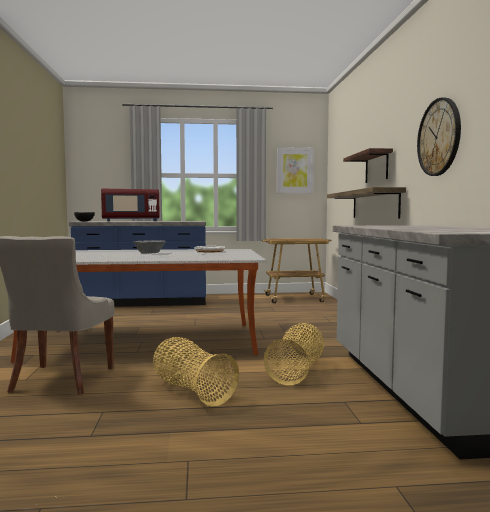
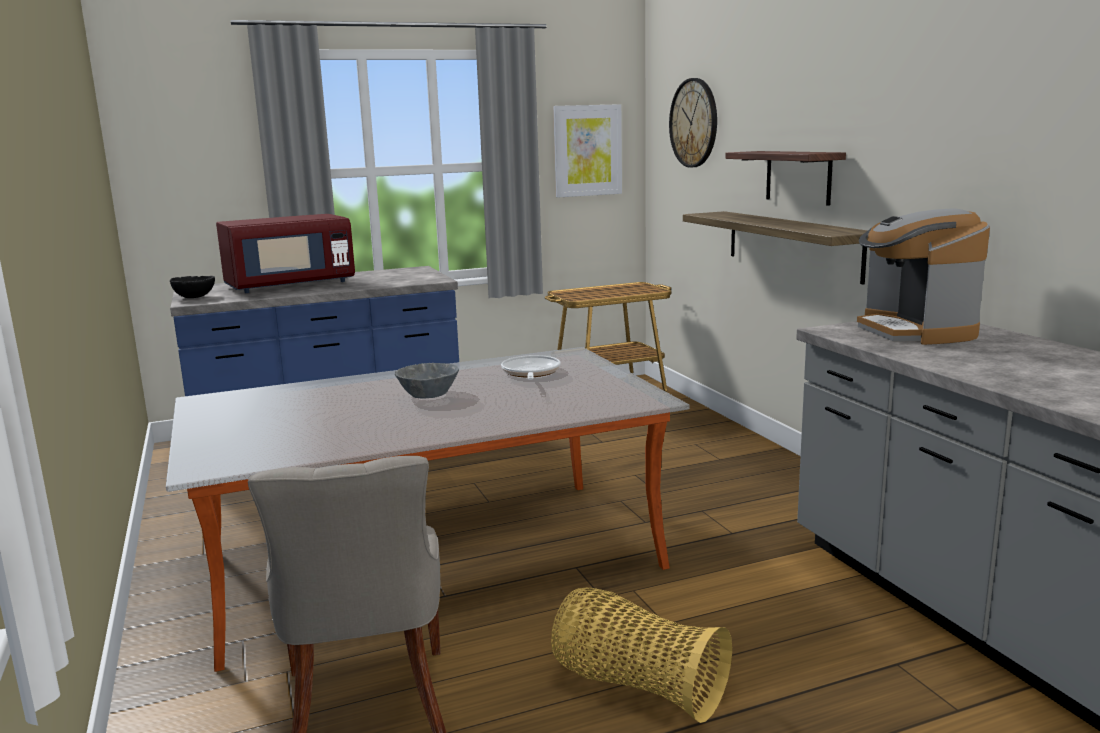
camera: 15 degrees left, 10 degrees up
basket [264,323,324,385] -> none
wall clock [417,98,461,176] -> wall clock moved to [669,78,717,168]
none -> coffee machine [857,209,990,345]

